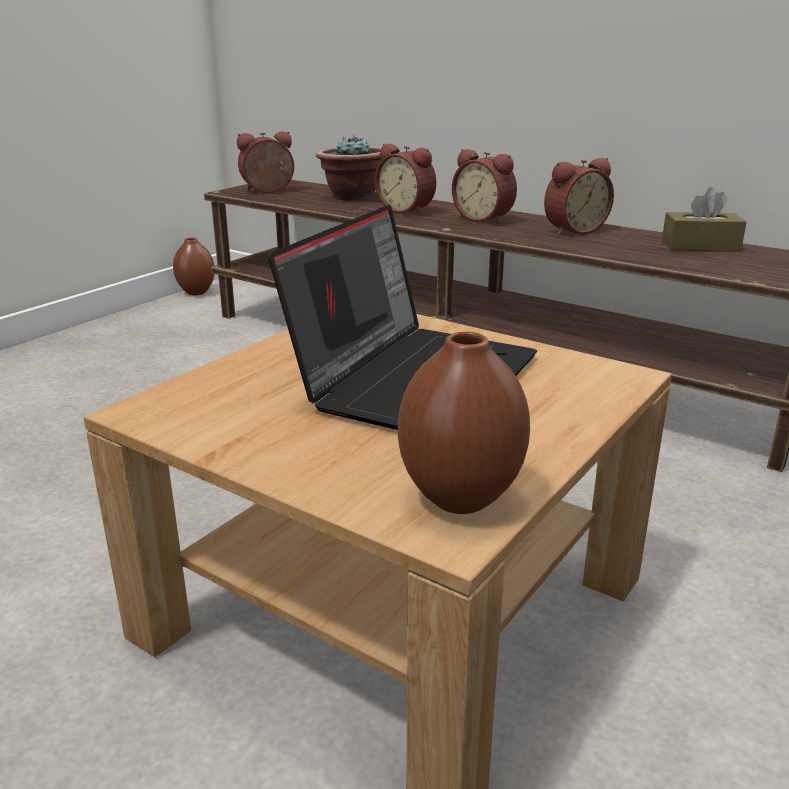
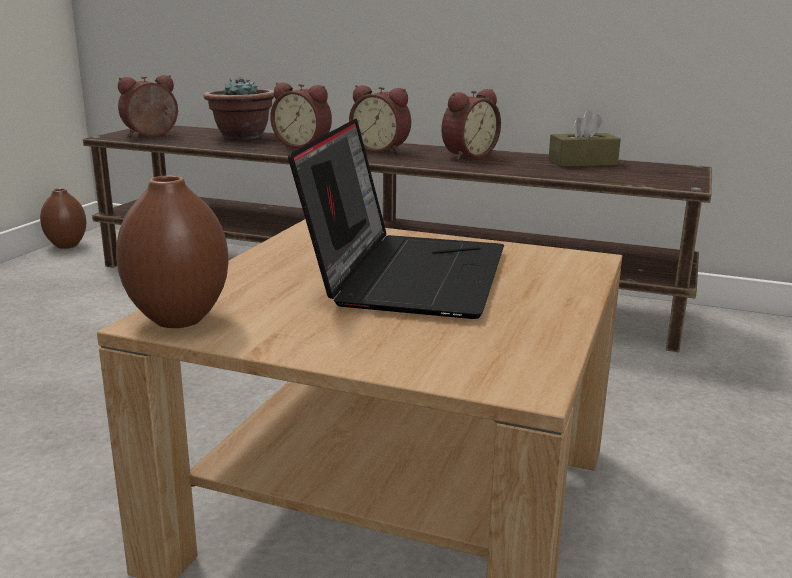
camera: 15 degrees left, 5 degrees down
brown vase [398,332,530,514] -> brown vase moved to [116,175,229,328]

